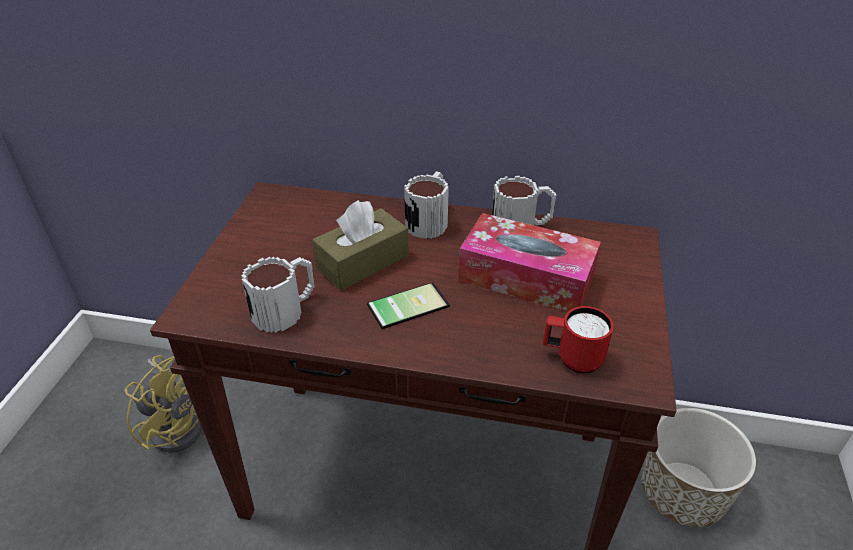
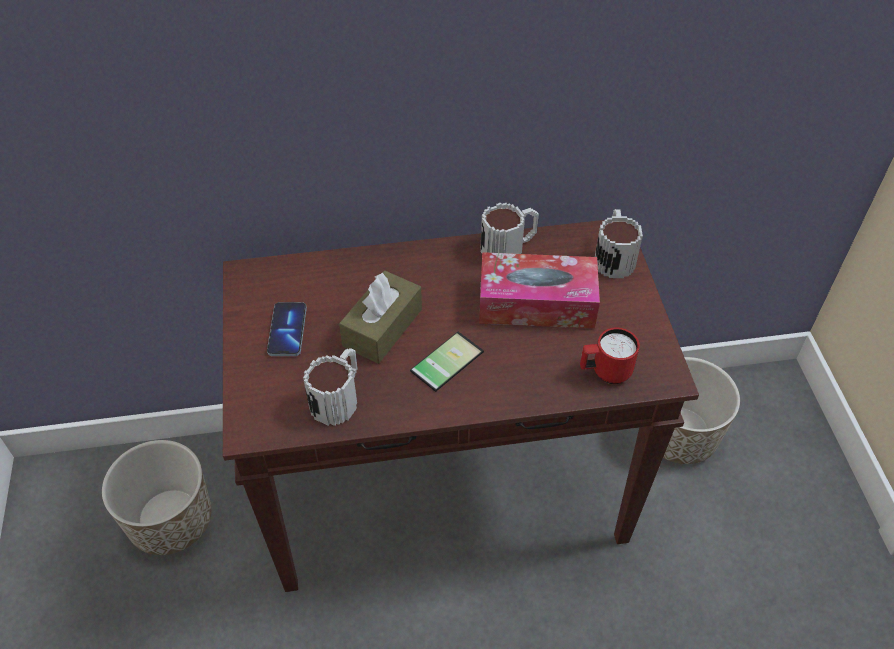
camera: 20 degrees left, 10 degrees up
yellow fan [124,355,202,453] -> planter [102,440,212,555]
mug [404,171,449,239] -> mug moved to [595,209,643,278]
none -> phone [267,302,307,356]

